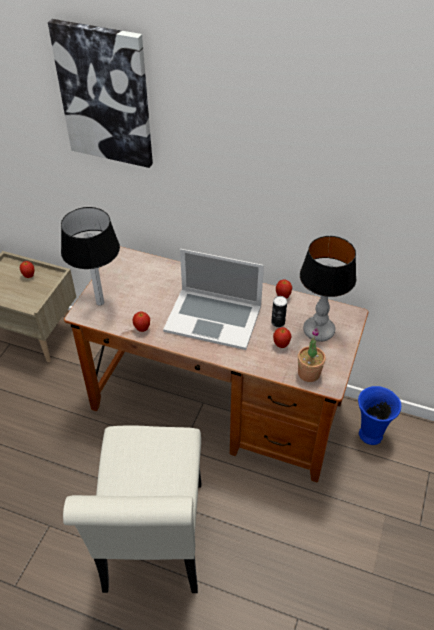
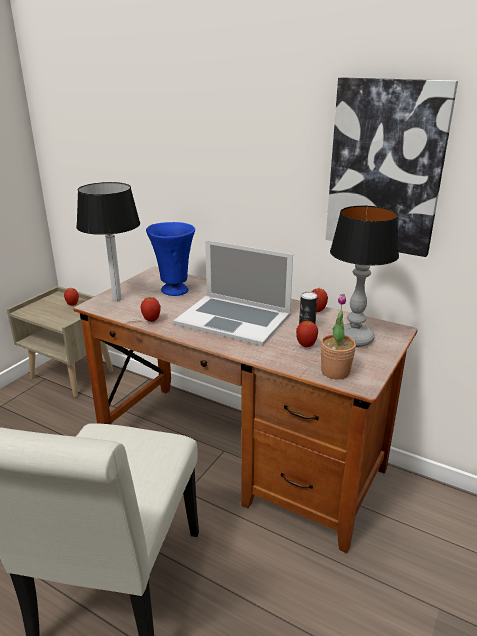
camera: 10 degrees right, 20 degrees down
picture [48,19,153,168] -> picture moved to [325,77,458,257]
blue vase [358,386,401,445] -> blue vase moved to [146,222,195,296]

